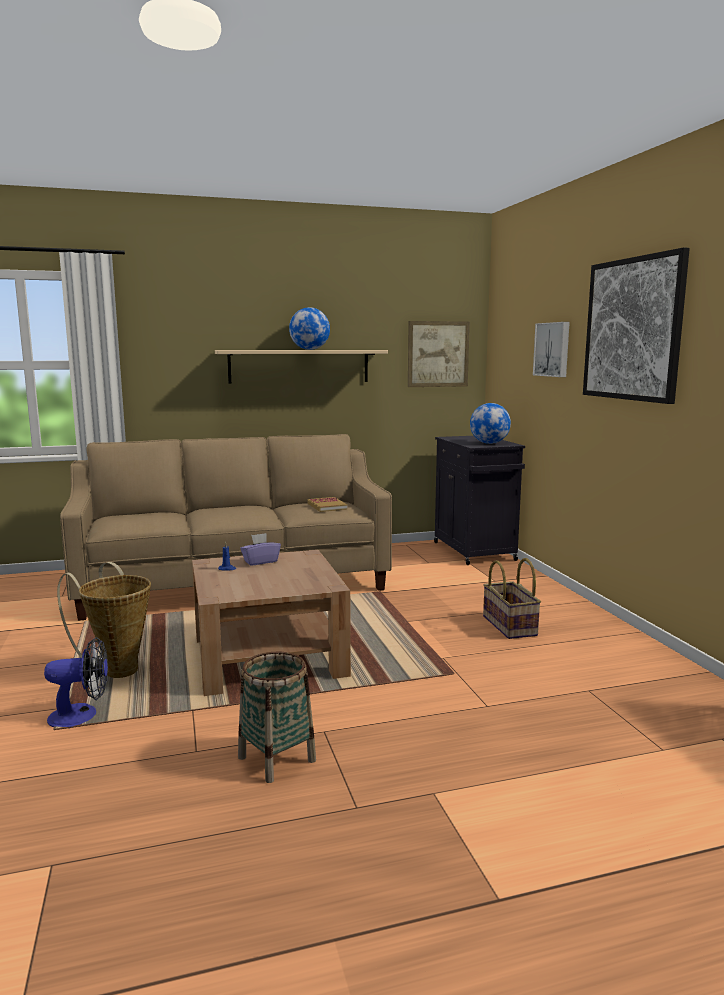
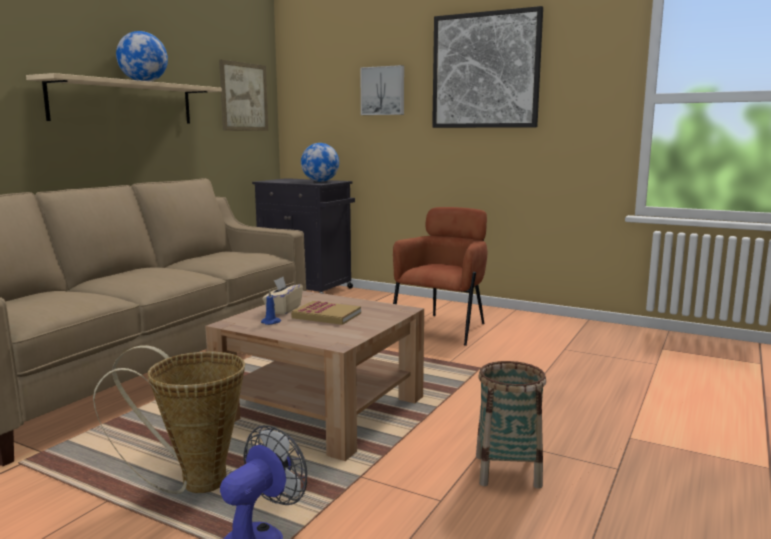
camera: 45 degrees left, 0 degrees up
purple tissue box [240,533,281,566] -> beige tissue box [263,277,303,315]
book [307,497,347,512] -> book moved to [291,301,361,325]
basket [483,558,541,639] -> brown armchair [393,207,487,346]

